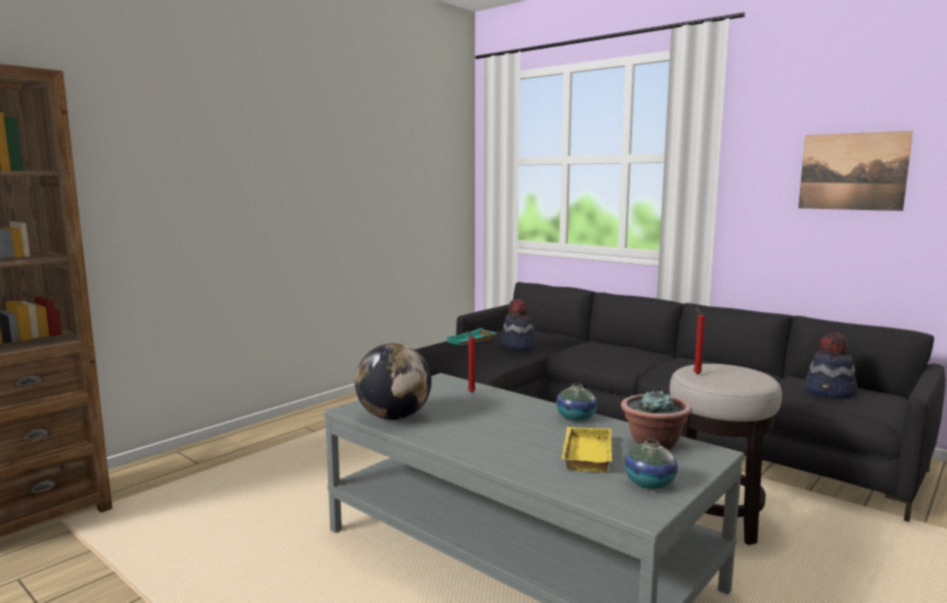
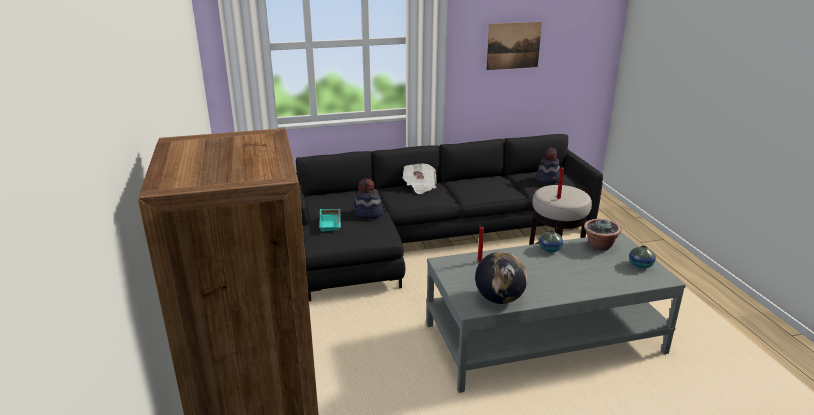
camera: 55 degrees left, 15 degrees up
yellow tray [562,427,612,472] -> none
none -> newspaper [402,164,437,194]

